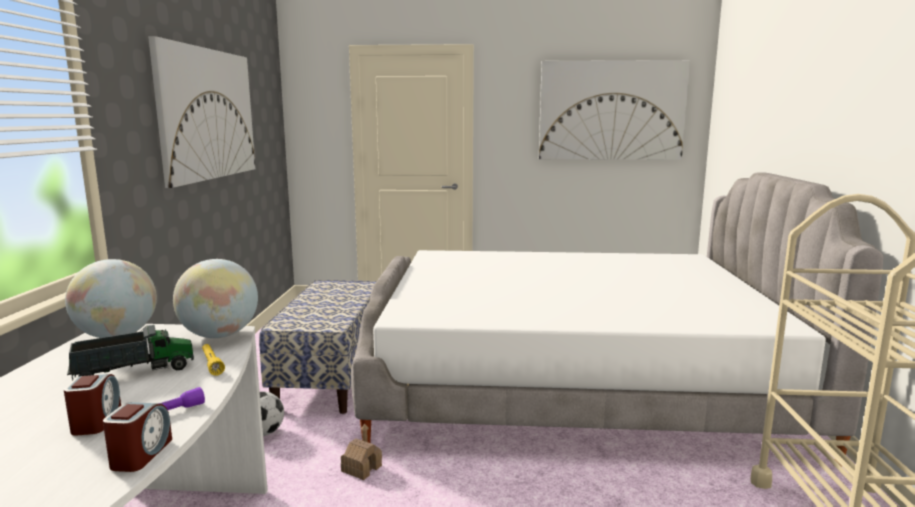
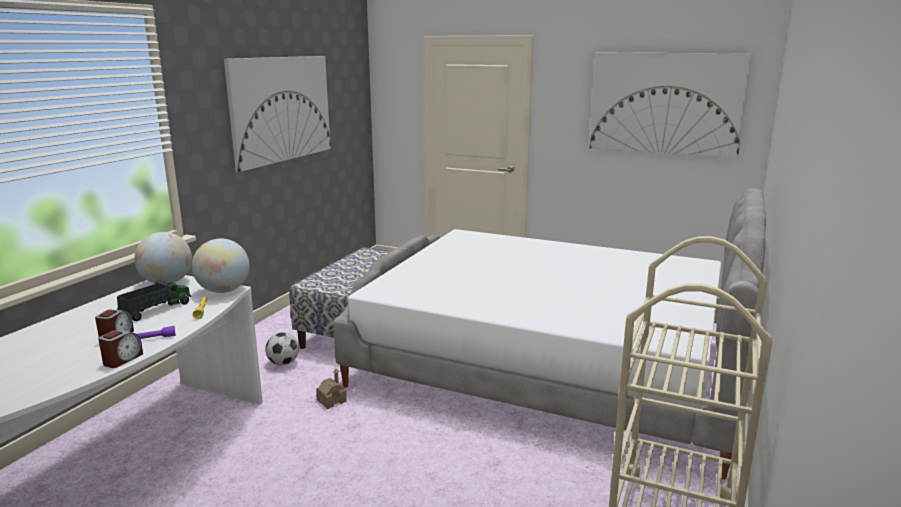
camera: 20 degrees right, 5 degrees up
toy truck [67,325,194,381] -> toy truck turned 45 degrees counterclockwise [116,279,191,321]

